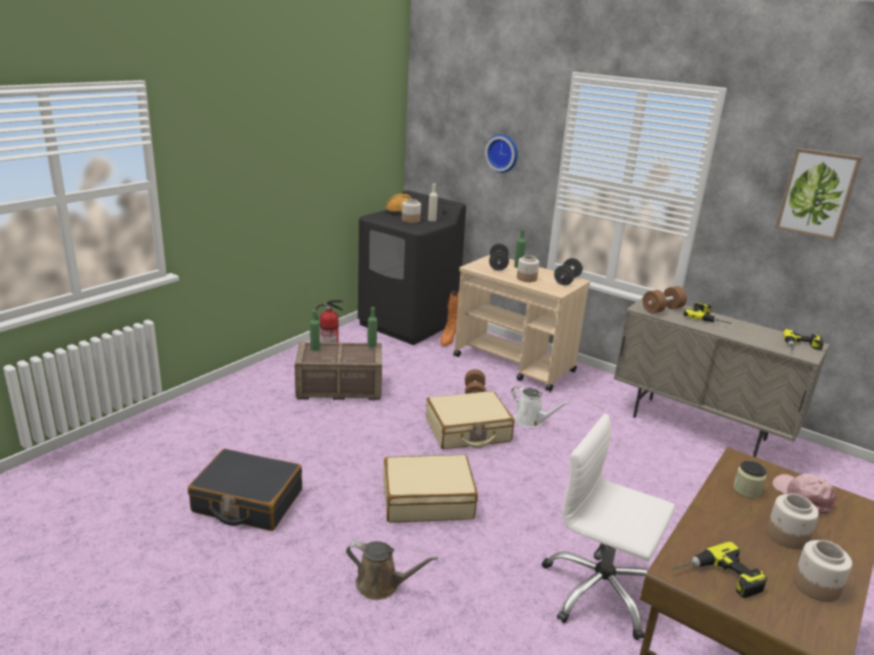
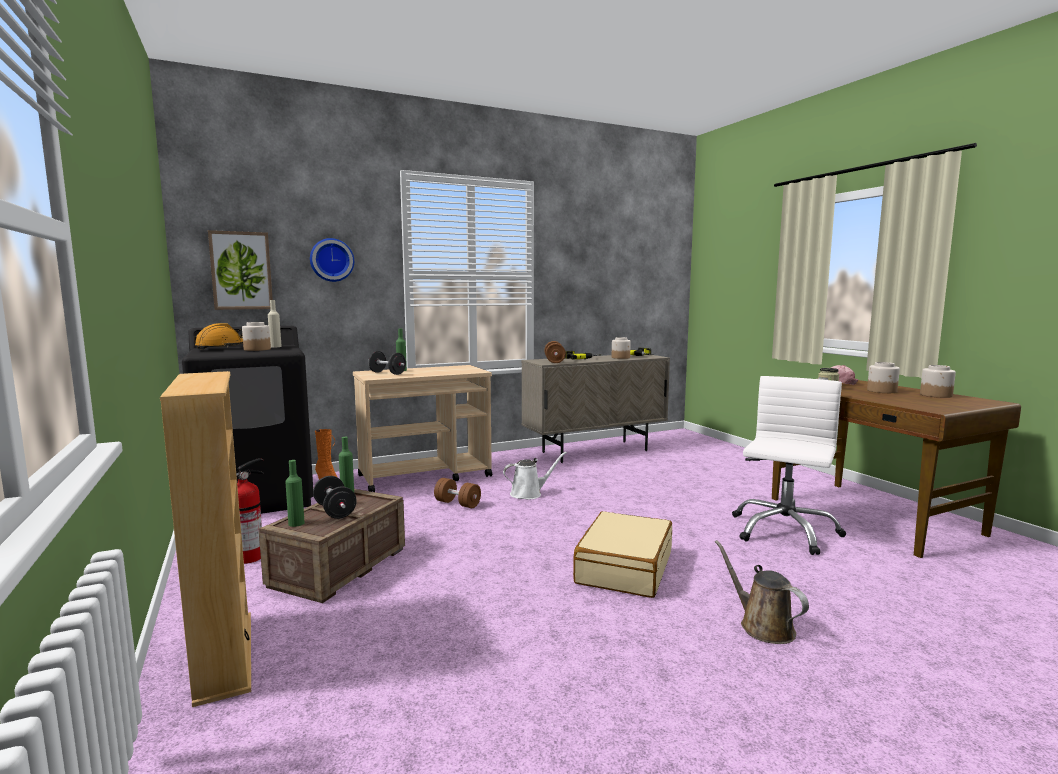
camera: 60 degrees left, 15 degrees down
black suitcase [188,449,302,531] -> none
brown watering can [346,541,438,600] -> brown watering can turned 75 degrees counterclockwise [715,540,809,644]
beige suitcase [426,391,514,449] -> none
jar [517,255,539,282] -> jar moved to [612,337,631,359]
white office chair [542,414,675,640] -> white office chair turned 150 degrees clockwise [732,376,846,555]
black dumbbell [554,258,583,285] -> black dumbbell moved to [313,476,357,519]
power drill [673,542,767,598] -> none
picture [775,148,862,241] -> picture moved to [208,230,273,310]
none -> beige bookcase [160,371,251,707]

